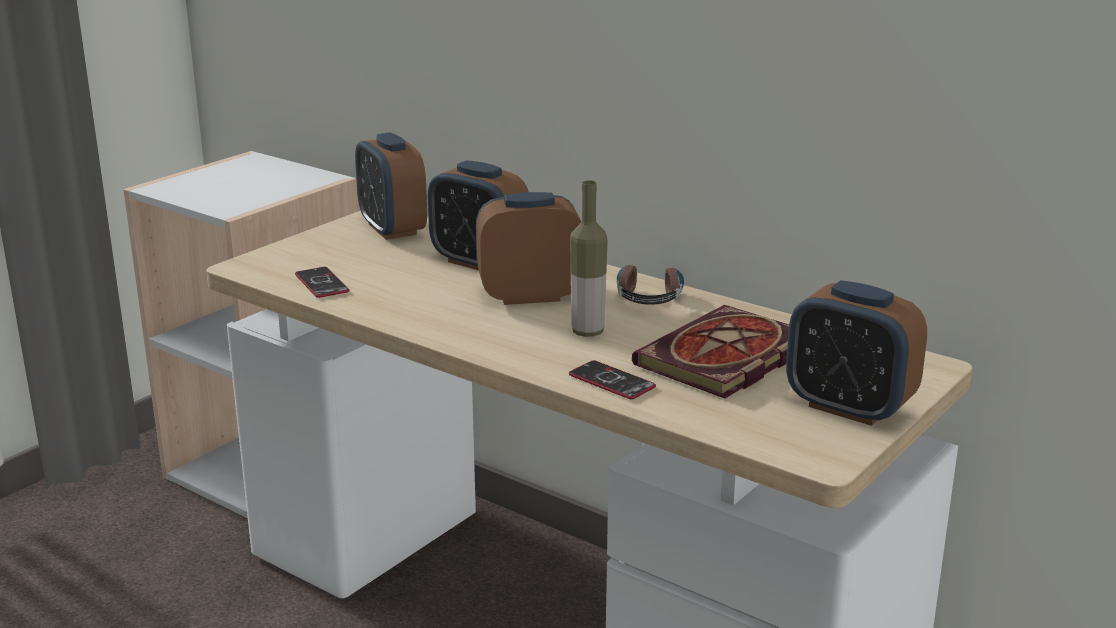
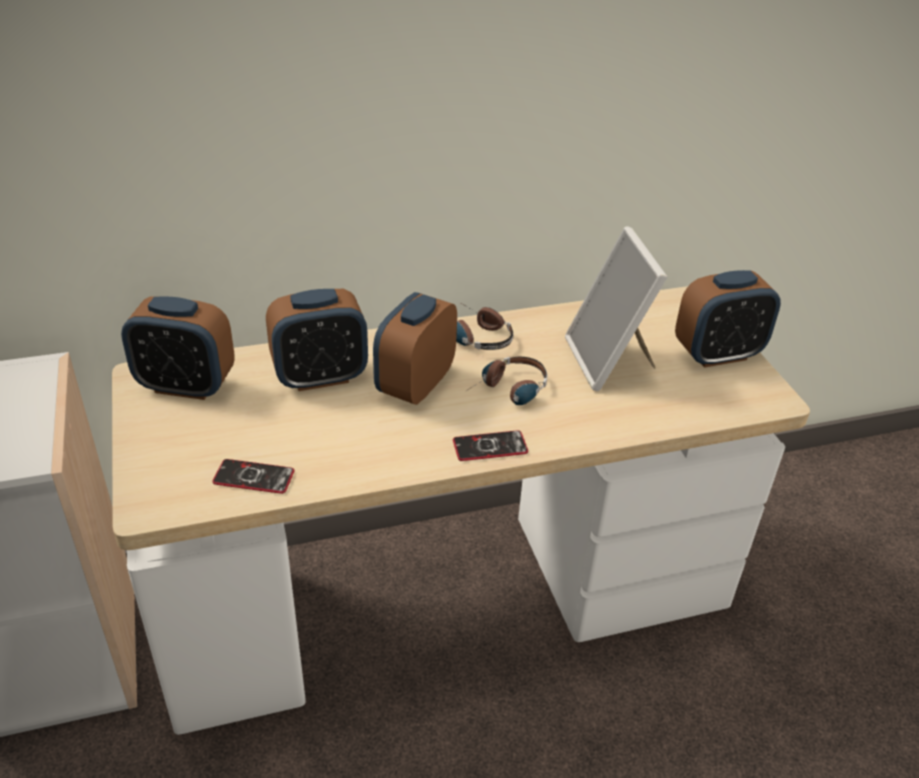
camera: 55 degrees left, 15 degrees up
phone [569,360,656,399] -> phone moved to [453,430,528,461]
bottle [570,180,608,337] -> headphones [466,357,548,405]
book [632,305,789,399] -> picture frame [565,226,668,391]

